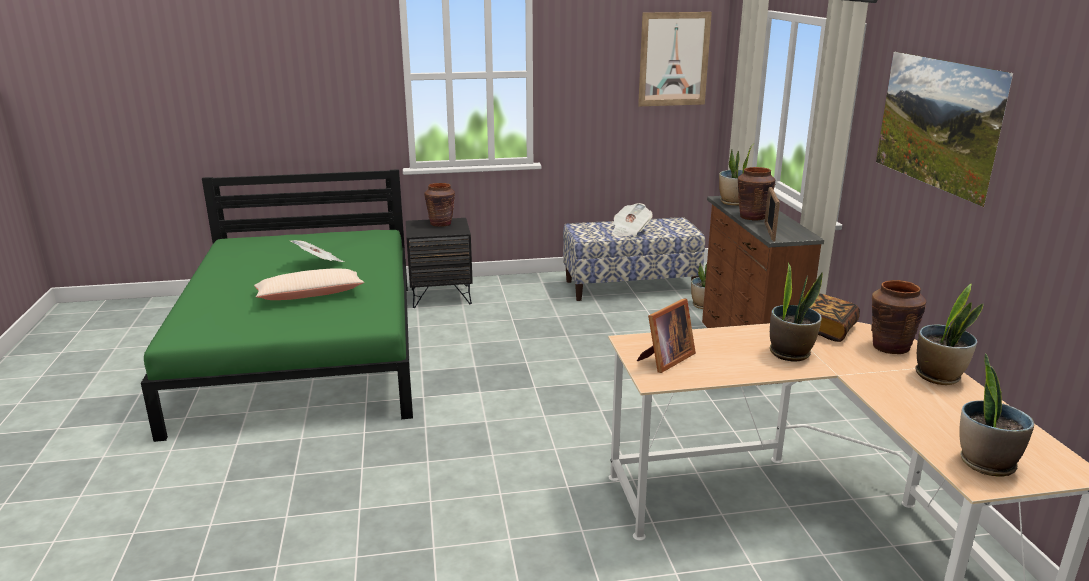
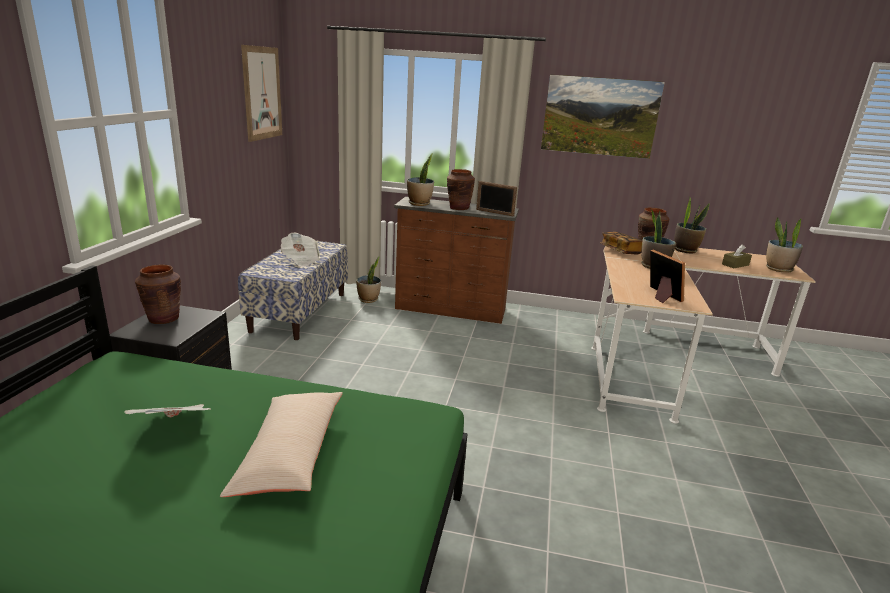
camera: 70 degrees left, 0 degrees up
none -> brown tissue box [722,244,752,268]

